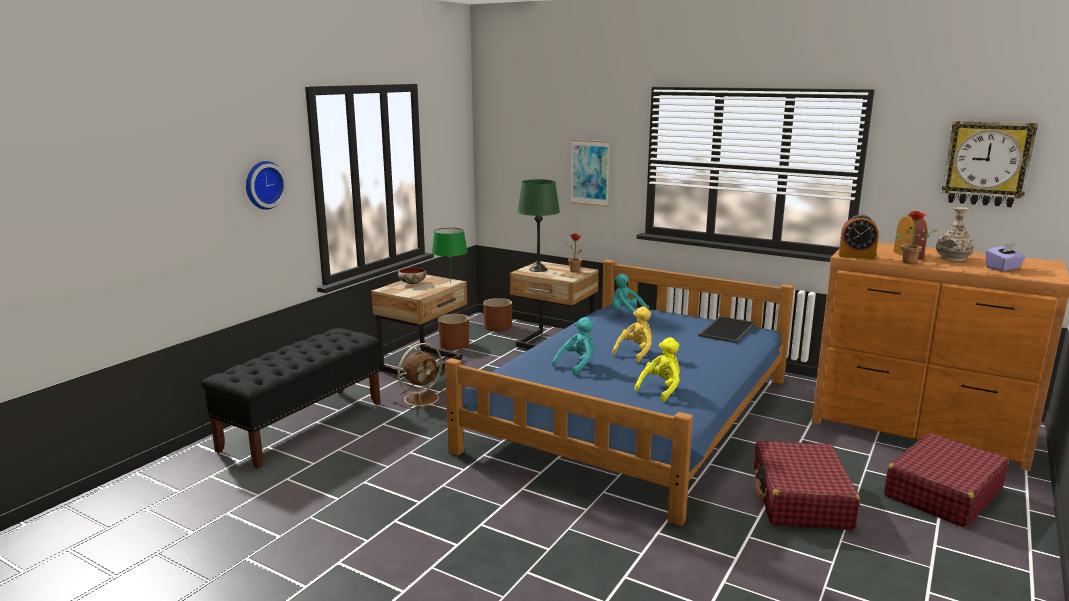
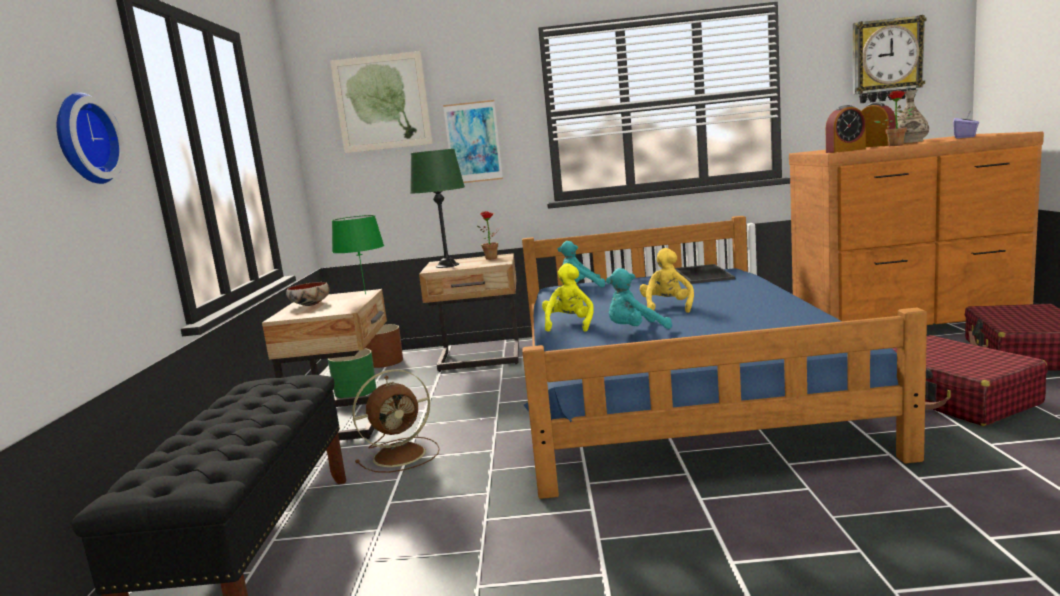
camera: 30 degrees left, 5 degrees down
brown fan [393,343,446,409] -> brown fan turned 45 degrees clockwise [352,369,440,473]
brown planter [438,314,469,350] -> green planter [328,348,376,398]
turquoise plush toy [552,317,595,376] -> turquoise plush toy turned 120 degrees counterclockwise [606,268,672,329]
yellow plush toy [634,337,680,402] -> yellow plush toy moved to [542,263,594,332]
none -> picture [330,51,433,153]

